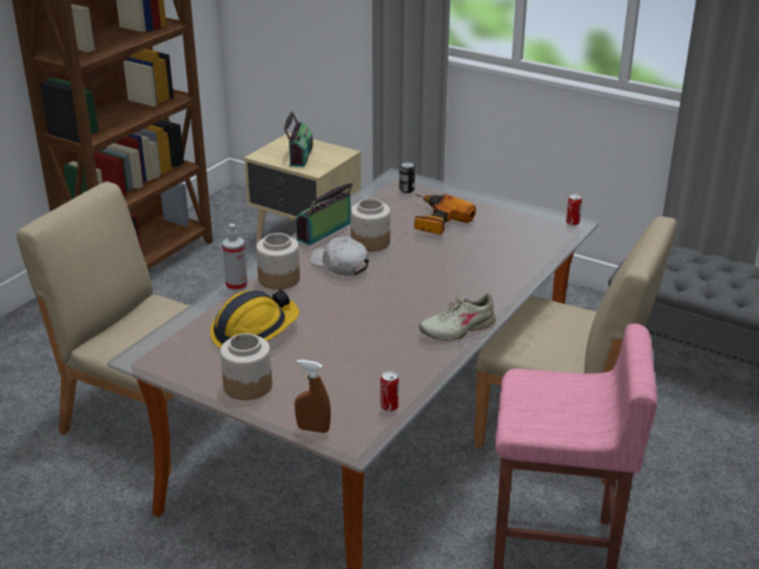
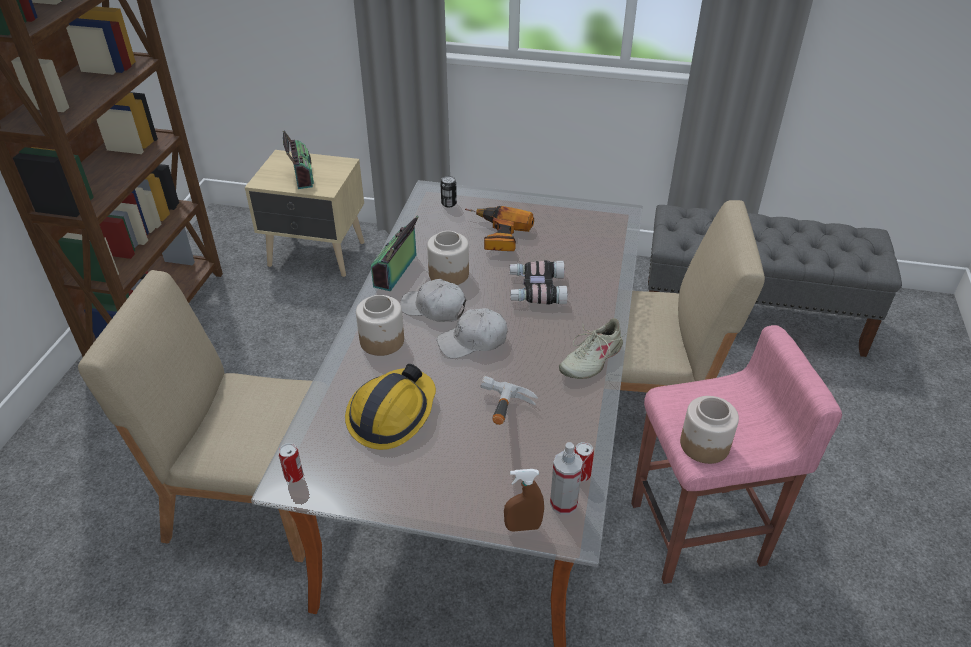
camera: 20 degrees left, 10 degrees up
jar [220,333,272,400] -> jar moved to [680,396,739,464]
spray bottle [222,224,248,292] -> spray bottle moved to [550,442,583,515]
can [566,194,582,226] -> can moved to [279,443,303,483]
none -> white cap [437,308,507,358]
none -> hammer [480,376,538,425]
none -> binoculars [510,260,568,305]

